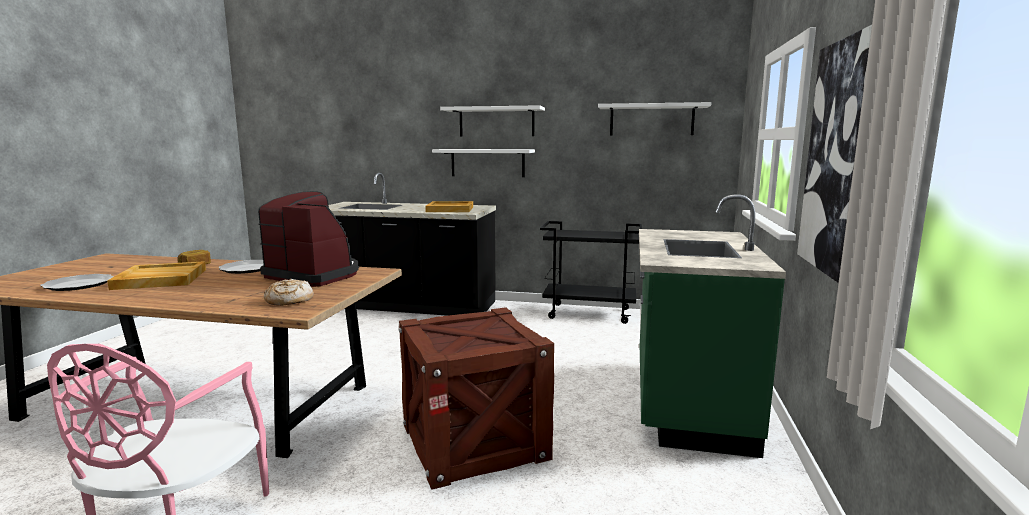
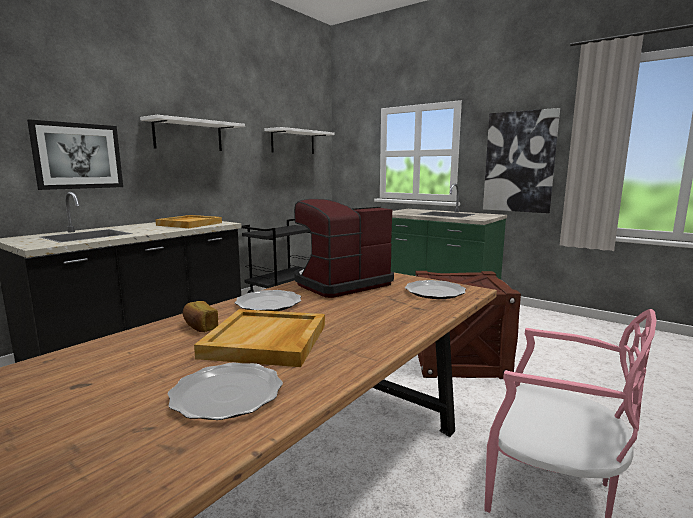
camera: 65 degrees left, 0 degrees up
bread [264,279,314,306] -> plate [405,280,466,299]
white shelf [432,149,535,177] -> none
none -> picture [27,119,123,190]

